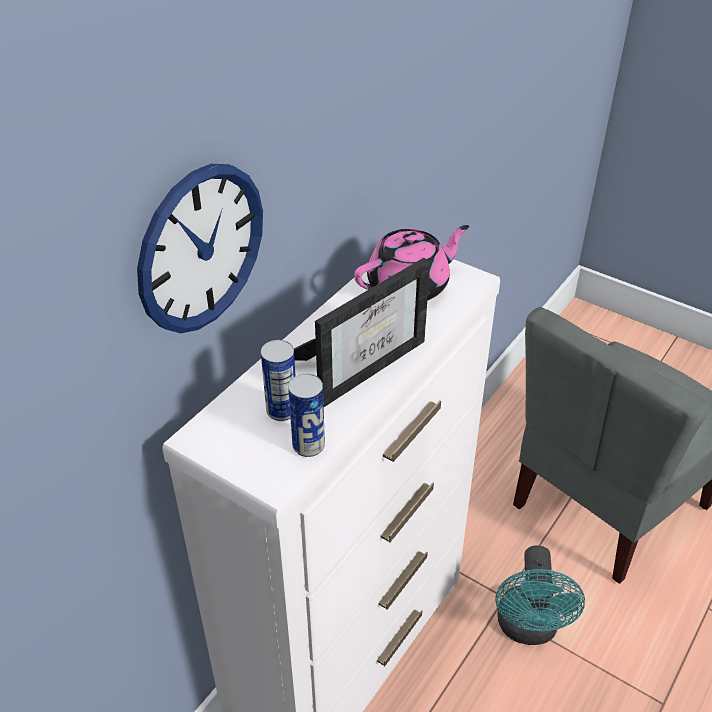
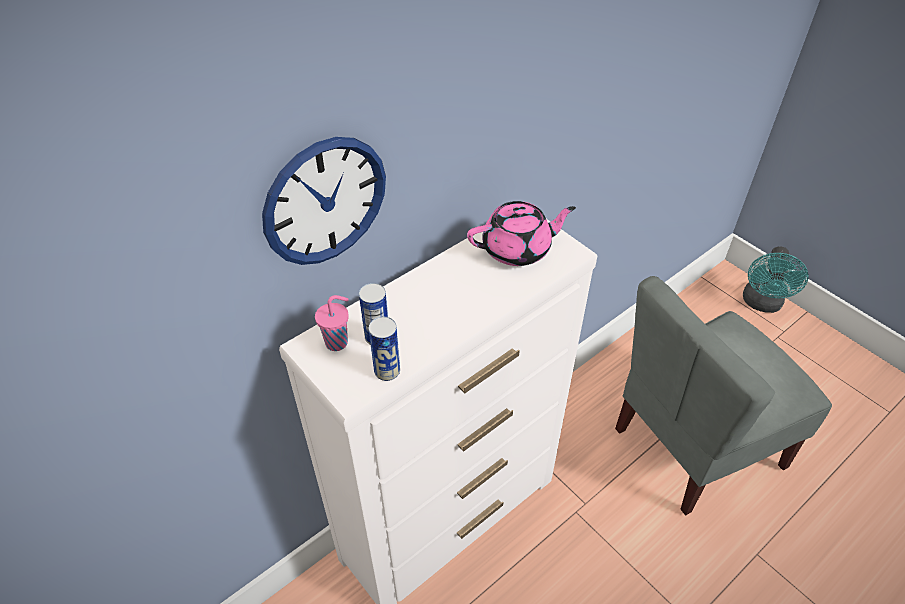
camera: 15 degrees right, 5 degrees up
picture frame [294,258,430,407] -> none
turquoise fan [496,545,585,645] -> turquoise fan moved to [743,246,809,313]
none -> pink cup [315,295,349,351]

